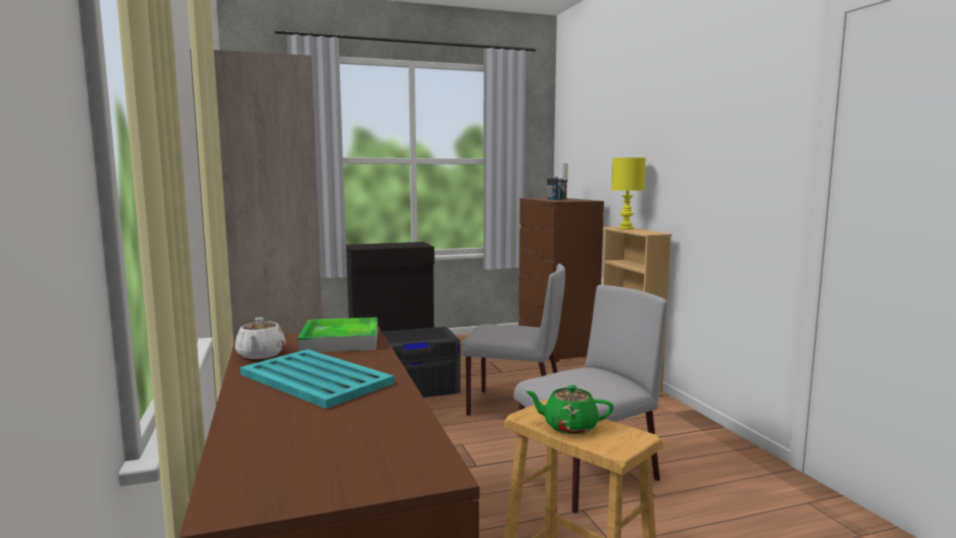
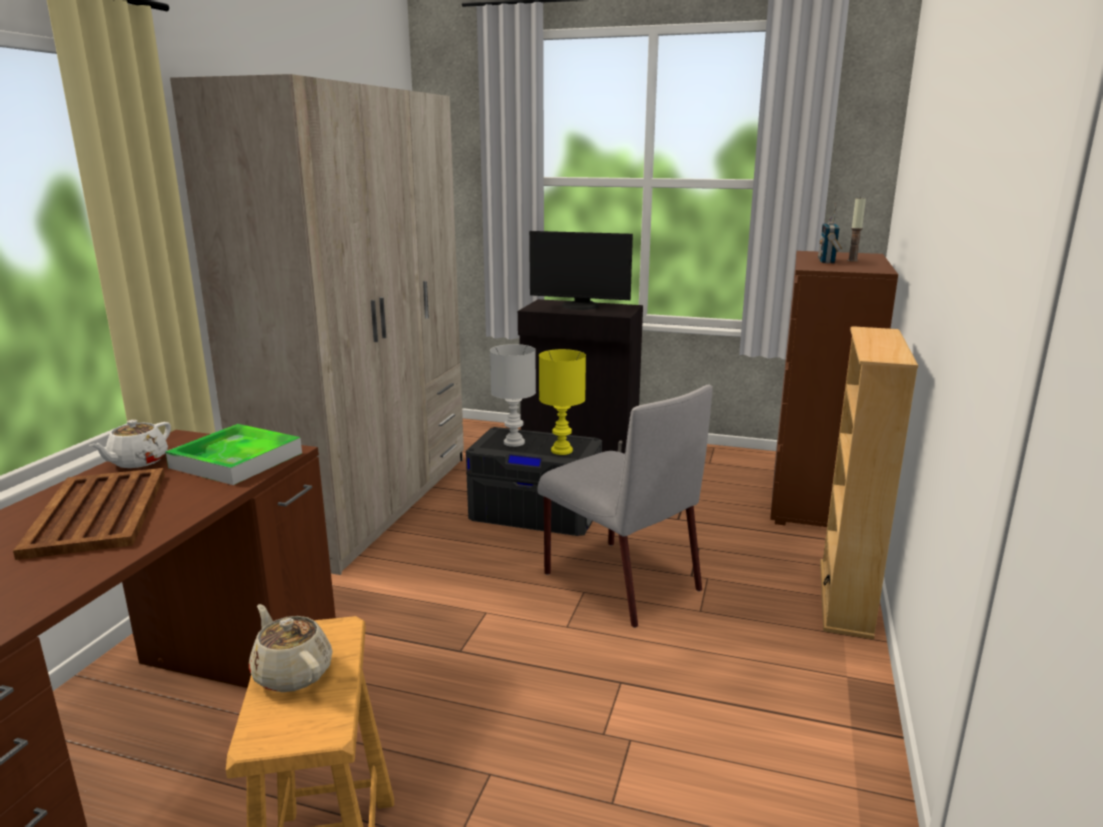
camera: 35 degrees right, 10 degrees up
turquoise tray [240,349,394,409] -> brown tray [13,468,165,560]
grey chair [514,285,667,514] -> none
green teapot [525,385,613,434] -> beige teapot [249,604,332,692]
yellow table lamp [611,158,646,229] -> yellow table lamp moved to [539,349,586,455]
none -> white table lamp [490,344,536,447]
none -> monitor [529,231,633,310]

